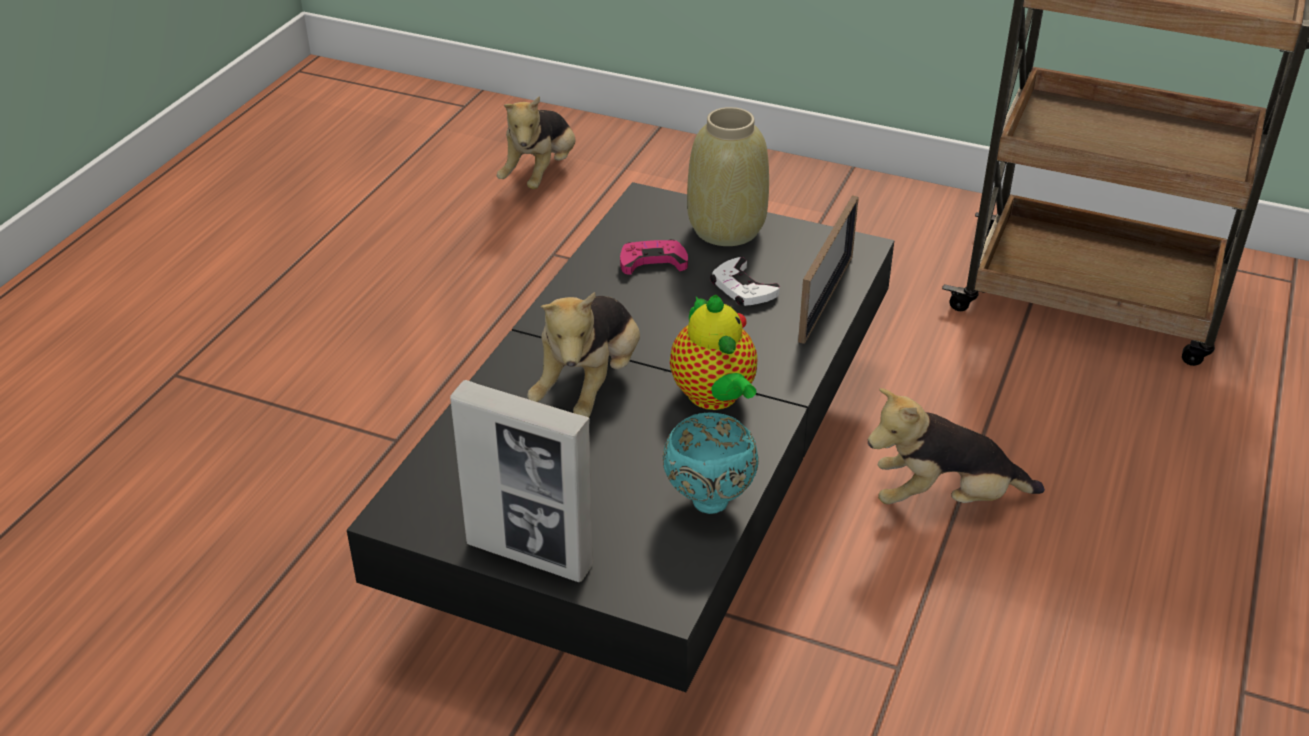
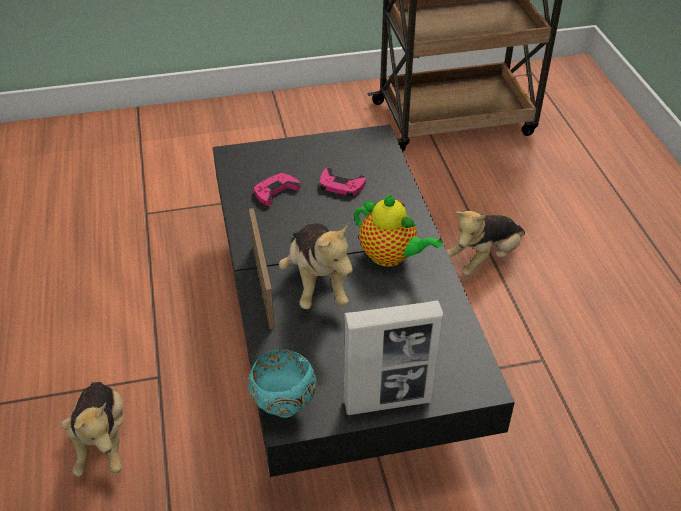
camera: 35 degrees left, 5 degrees up
plush toy [497,96,576,189] -> plush toy moved to [61,382,124,477]
turquoise bowl [663,412,759,514] -> turquoise bowl moved to [248,349,317,418]
beige vase [687,107,769,246] -> none
white game controller [710,257,780,306] -> pink game controller [320,168,366,197]
picture frame [798,195,859,344] -> picture frame moved to [249,208,275,329]

